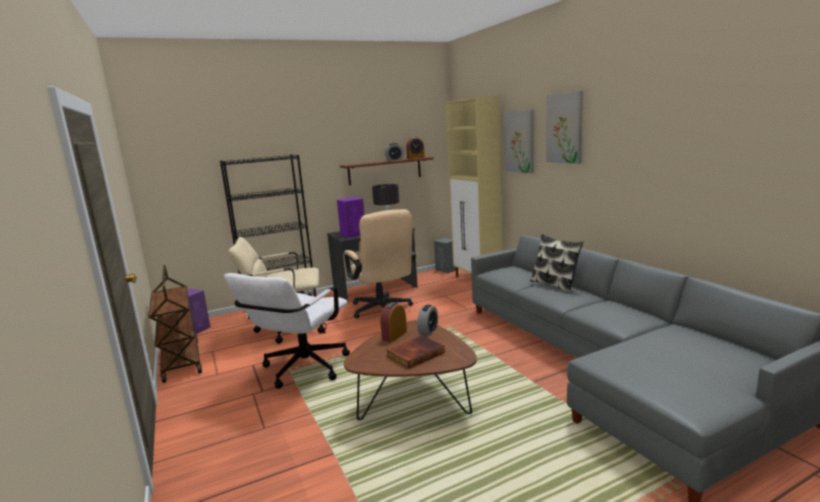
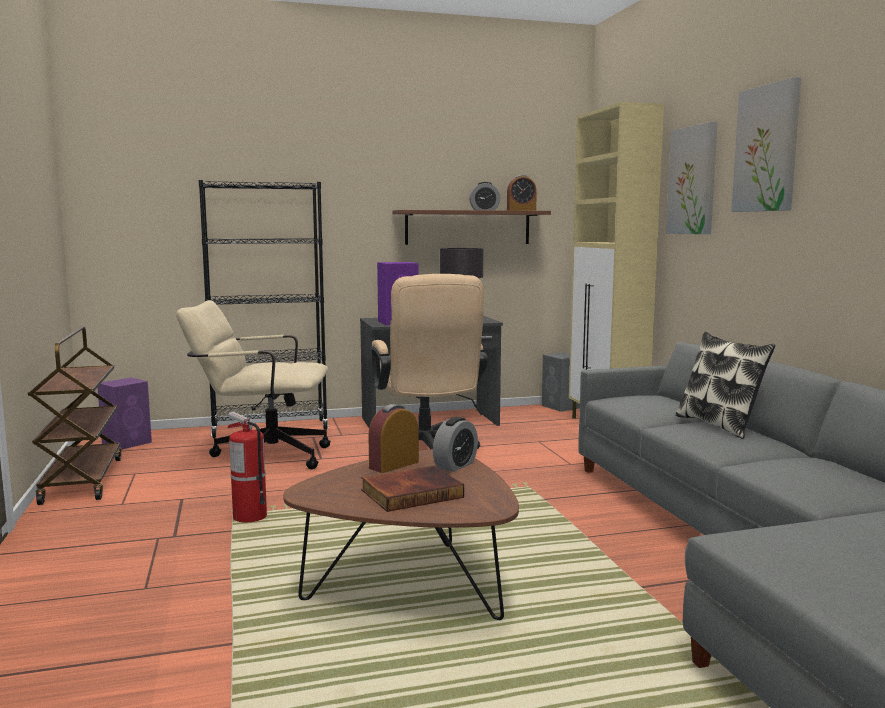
camera: 10 degrees right, 5 degrees down
white office chair [224,273,350,389] -> fire extinguisher [228,411,267,522]

